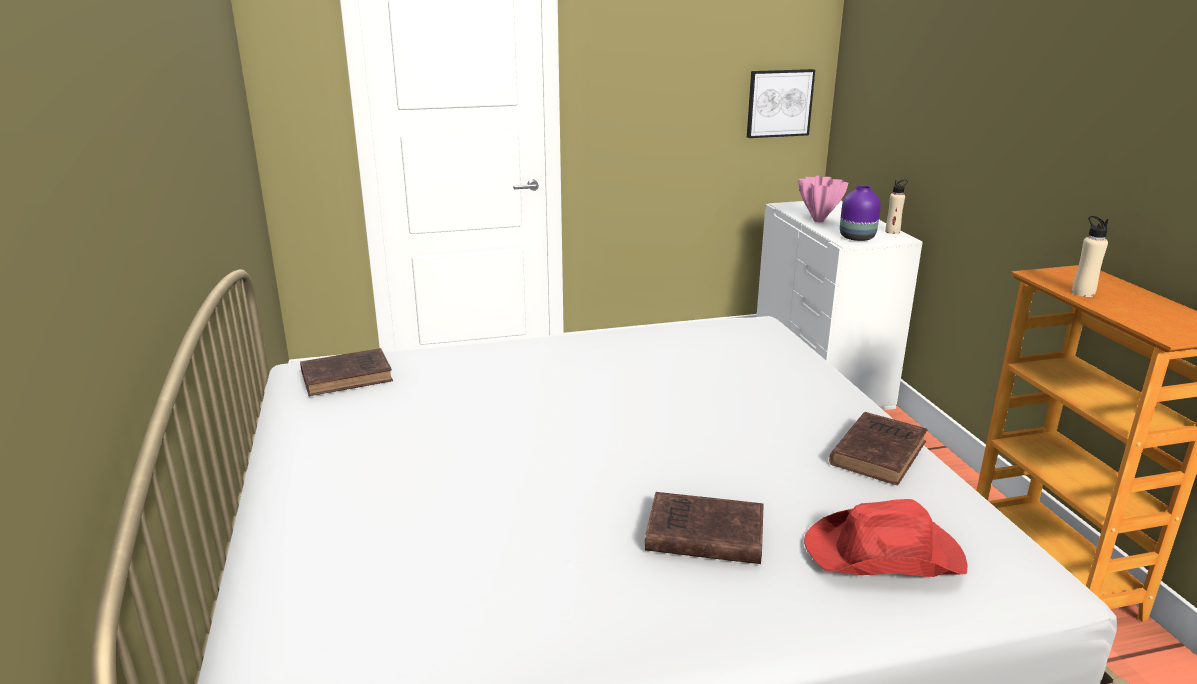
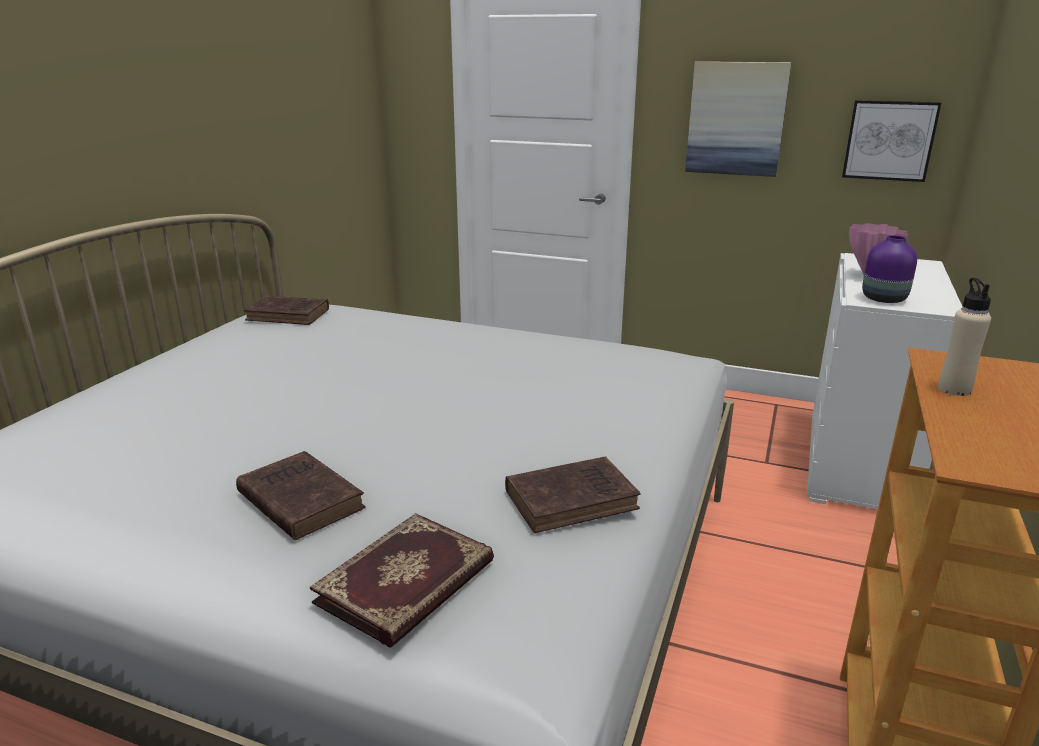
camera: 35 degrees right, 0 degrees up
red hat [804,499,968,577] -> book [310,513,494,648]
beige bottle [885,180,908,234] -> none
none -> picture [685,61,792,177]

